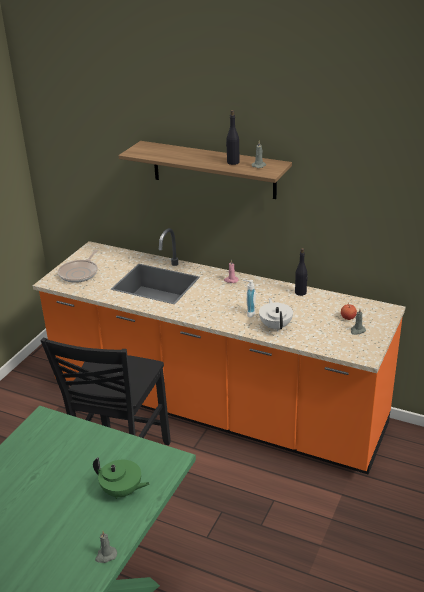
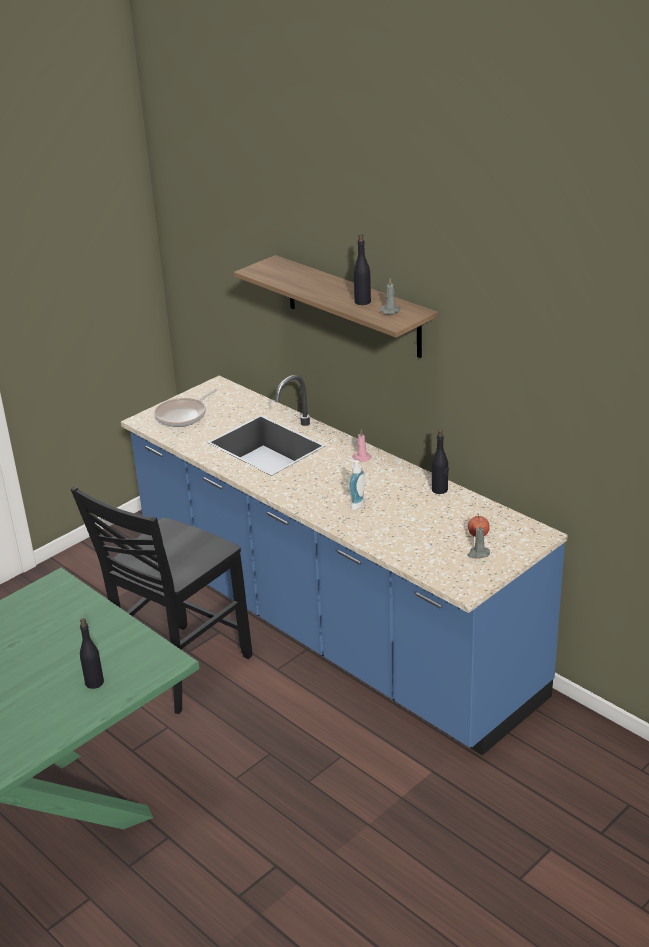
camera: 20 degrees right, 0 degrees up
orange counter [33,228,405,475] -> blue counter [121,375,568,755]
green teapot [93,457,150,499] -> black bottle [80,618,104,689]
grey candle [95,531,117,563] -> none
white teapot [259,298,293,331] -> none

